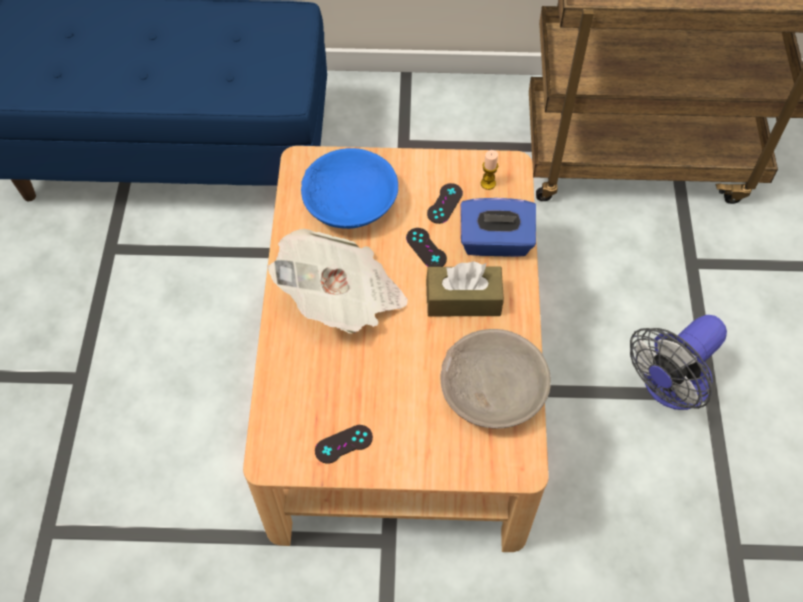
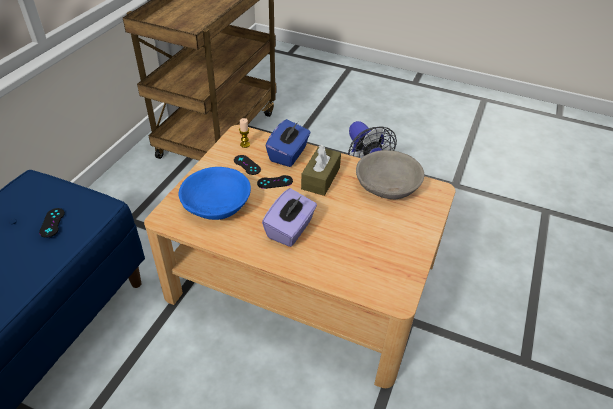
camera: 70 degrees left, 15 degrees down
newspaper [268,229,408,333] -> purple tissue box [262,188,317,247]
black game controller [315,425,373,464] -> black game controller moved to [39,208,65,238]

